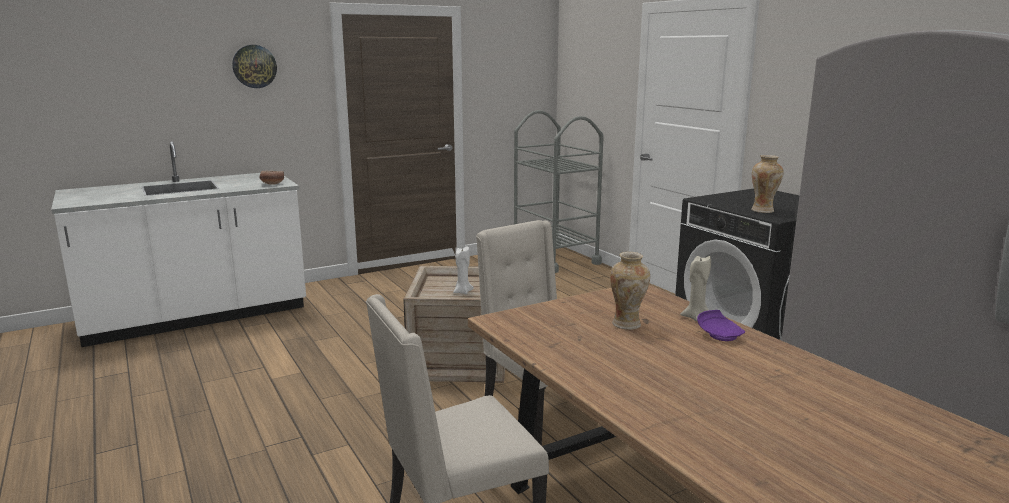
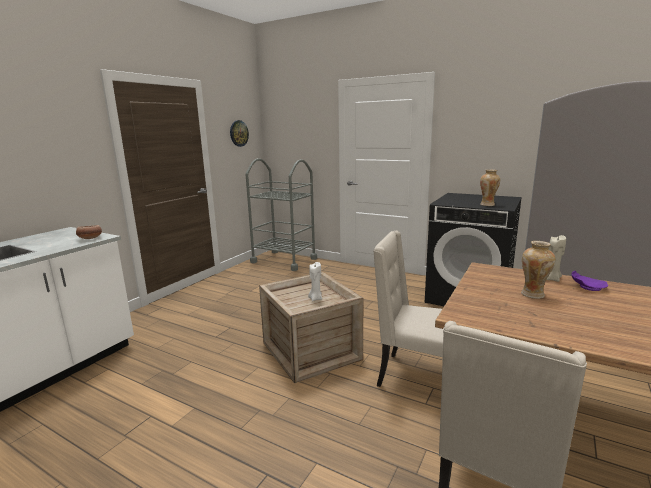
camera: 30 degrees left, 0 degrees up
wall clock [232,45,277,88] -> wall clock moved to [230,120,249,147]

